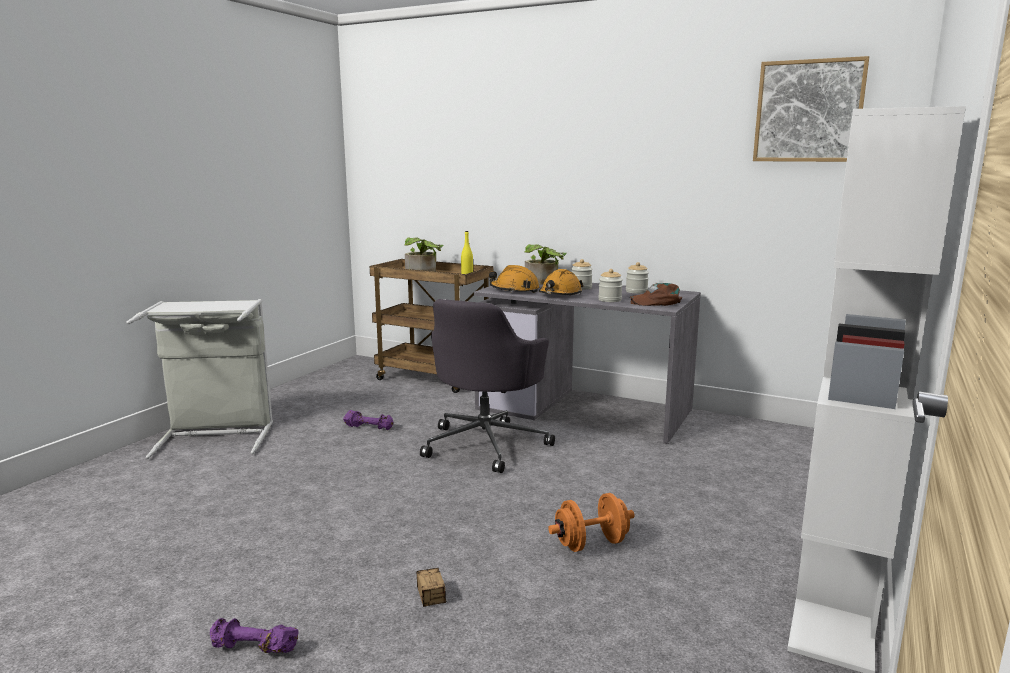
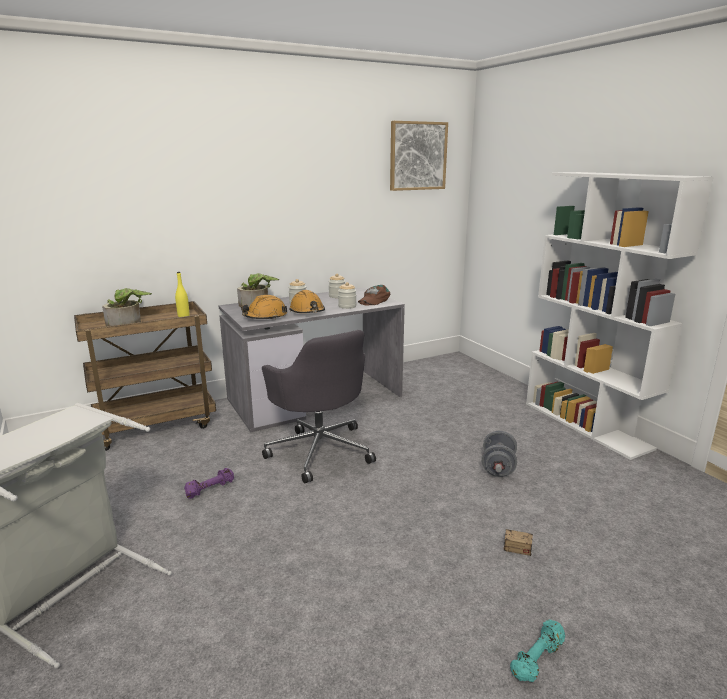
camera: 55 degrees left, 5 degrees up
purple dumbbell [210,618,299,653] -> turquoise dumbbell [510,620,565,682]
orange dumbbell [548,493,634,552] -> grey dumbbell [481,431,517,477]

